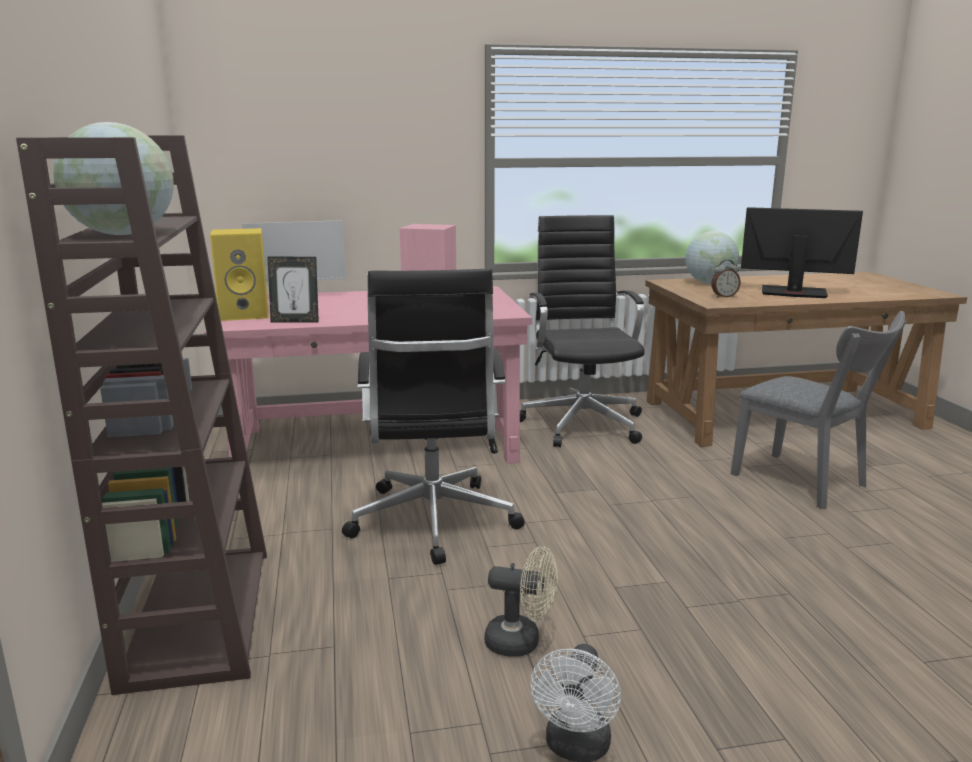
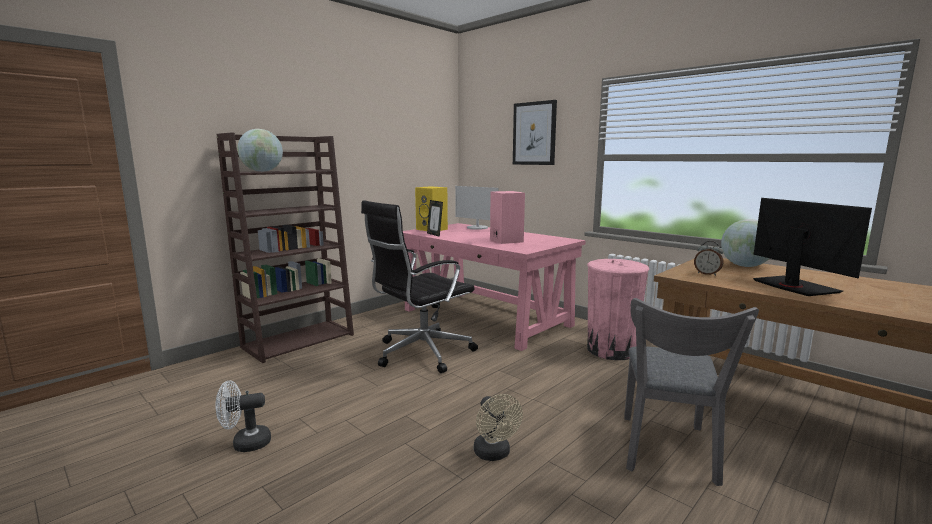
camera: 55 degrees right, 5 degrees down
beige fan [485,546,558,657] -> beige fan moved to [474,394,523,461]
black office chair [520,215,645,447] -> pink trash can [587,259,650,360]
none -> picture [513,100,557,165]

